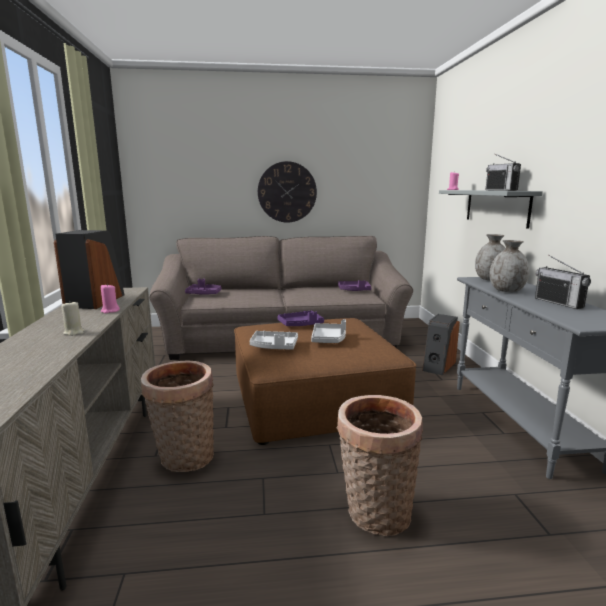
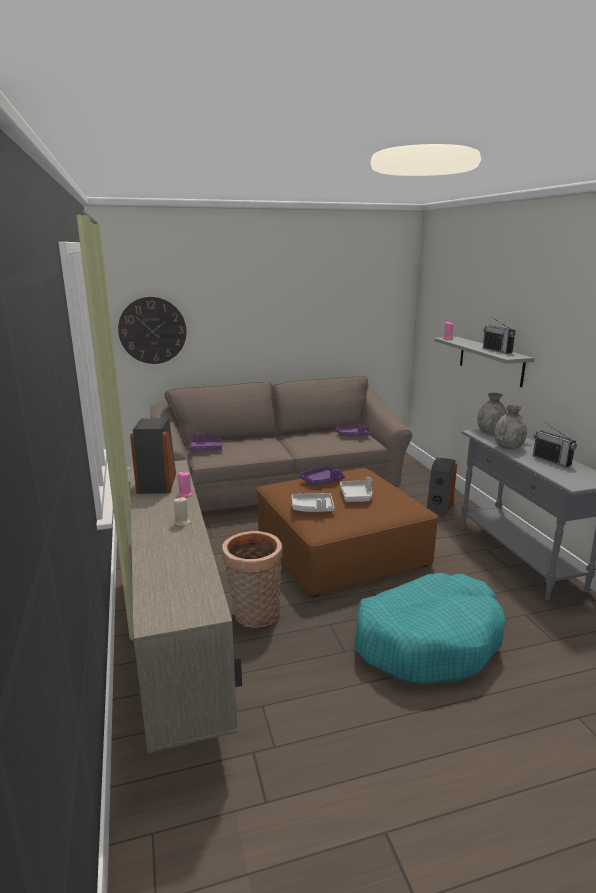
camera: 10 degrees left, 5 degrees up
wall clock [258,161,317,223] -> wall clock moved to [118,297,186,364]
basket [337,395,423,536] -> turquoise dog bed [355,573,506,684]

